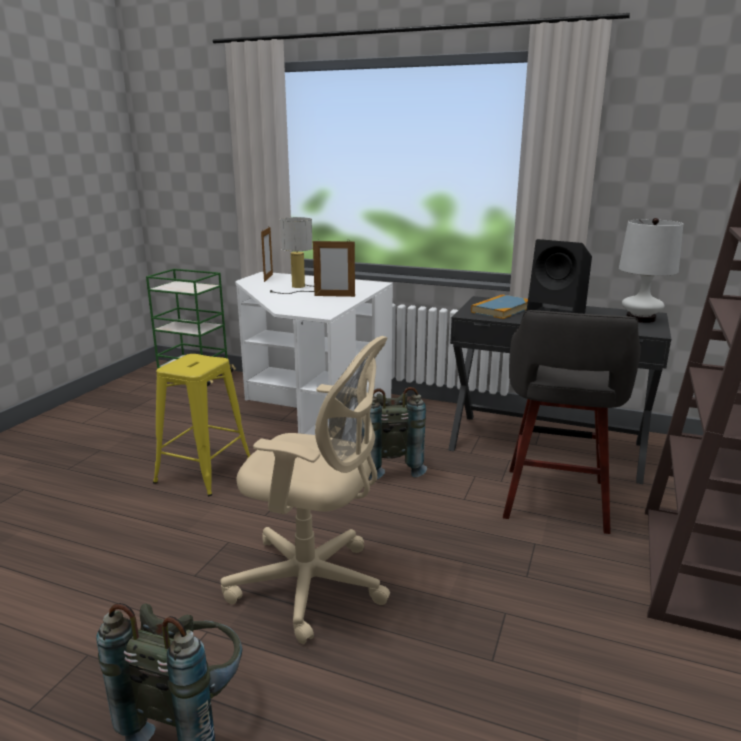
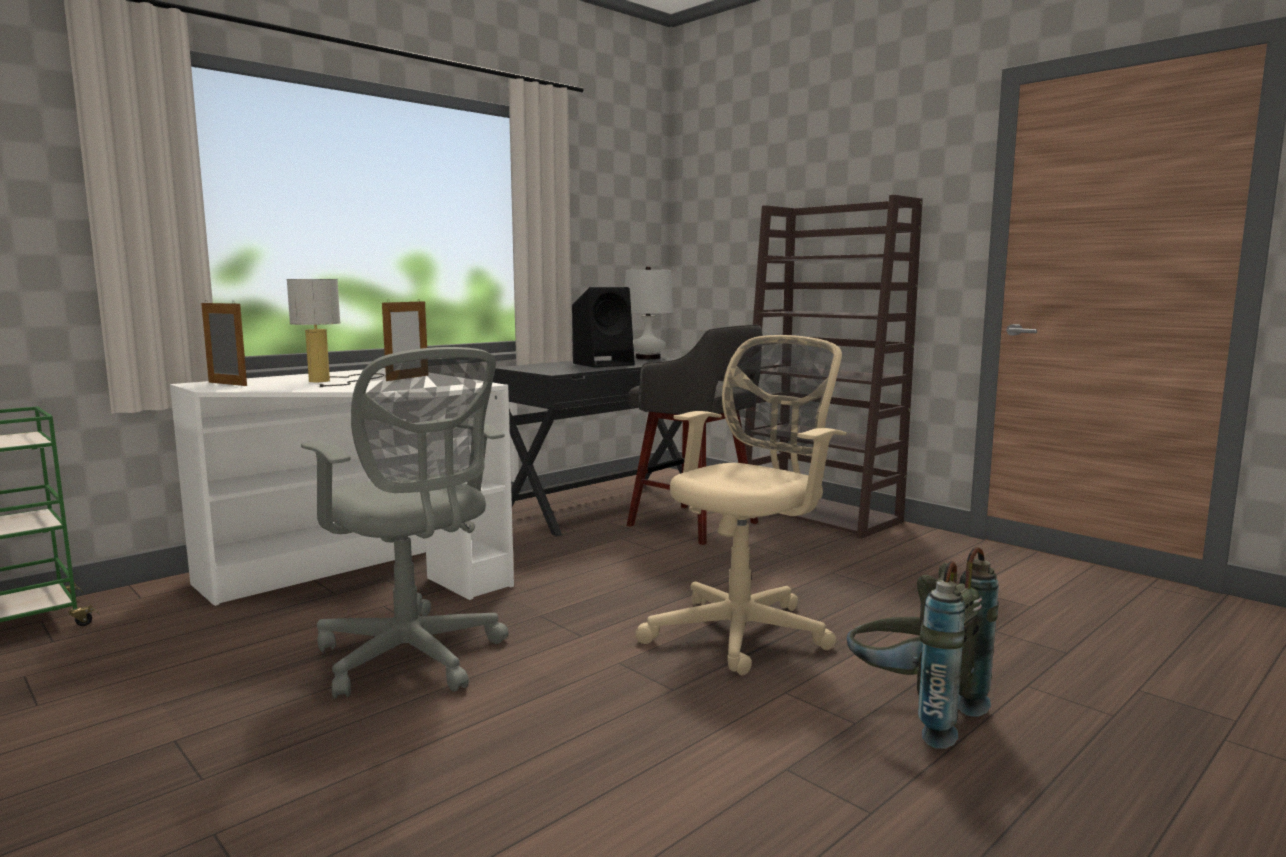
camera: 65 degrees left, 10 degrees down
yellow stool [153,354,250,496] -> grey office chair [301,347,508,699]
grey backpack [369,387,427,480] -> none
book [471,294,528,319] -> none

